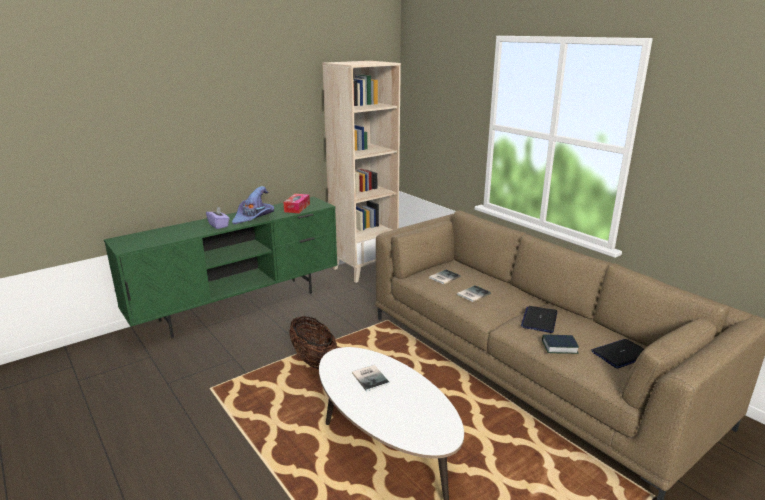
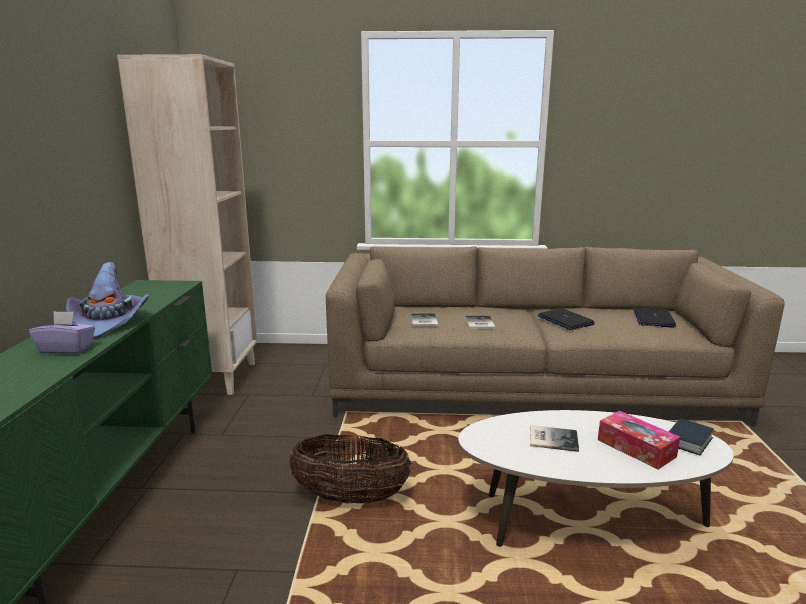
camera: 50 degrees left, 5 degrees down
tissue box [283,194,310,213] -> tissue box moved to [598,411,680,469]
book [542,335,579,354] -> book moved to [669,418,714,455]

